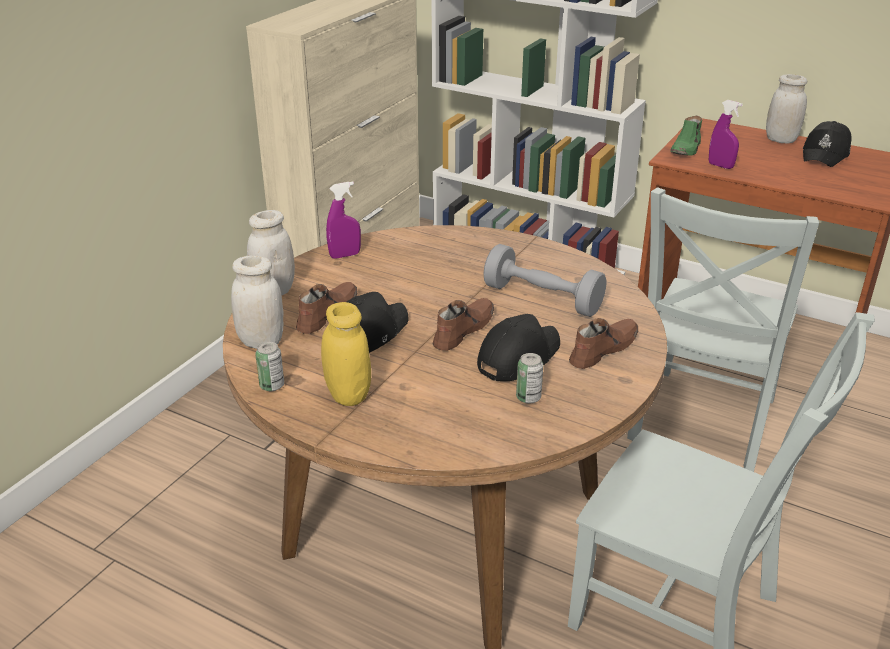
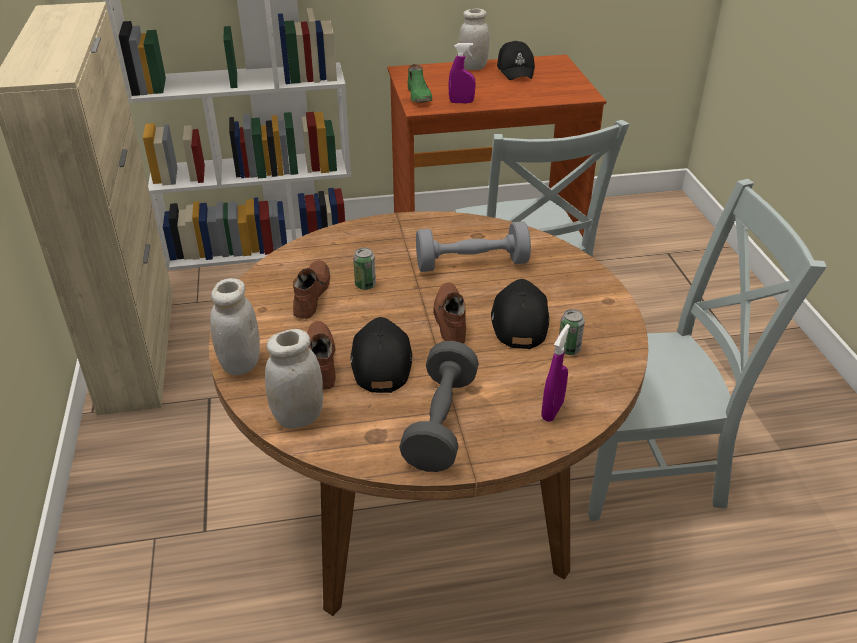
camera: 40 degrees left, 5 degrees up
can [255,342,284,391] -> can moved to [353,247,376,290]
yellow jar [321,302,371,406] -> grey dumbbell [399,341,479,472]
purple spray bottle [326,182,361,259] -> purple spray bottle moved to [542,324,570,422]
brown shoe [569,318,638,369] -> brown shoe moved to [293,260,330,319]

